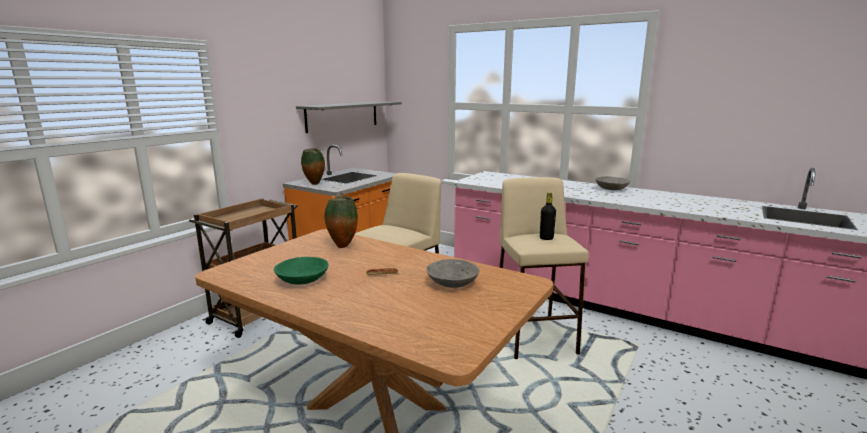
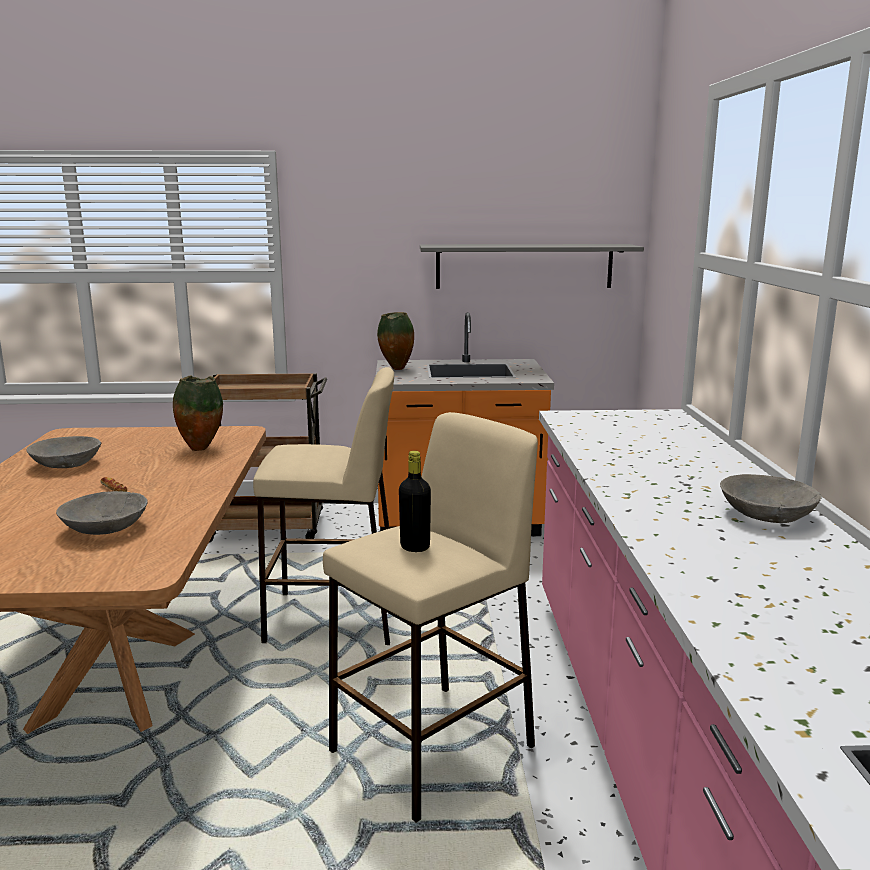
camera: 55 degrees right, 0 degrees up
green bowl [274,257,329,285] -> grey bowl [27,436,102,468]

